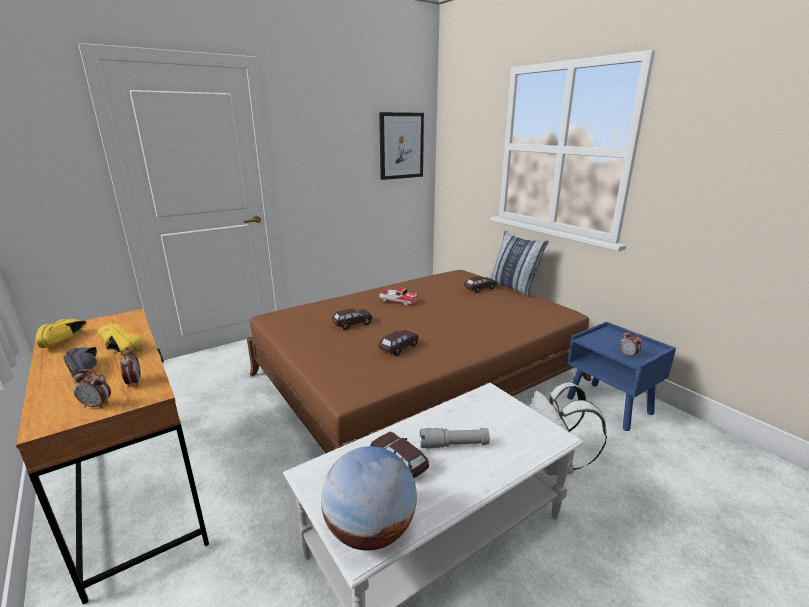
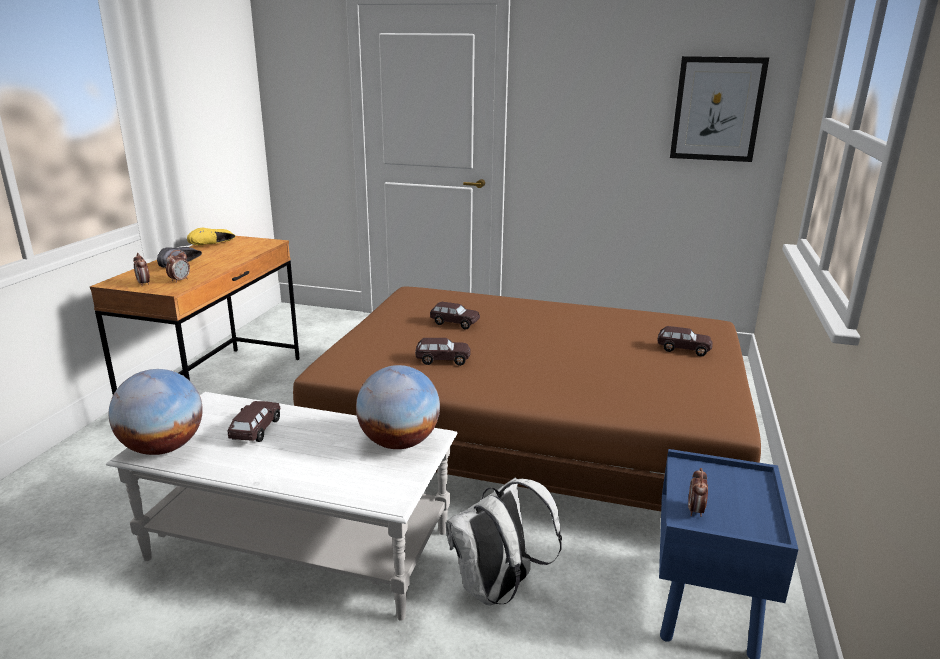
camera: 50 degrees right, 0 degrees up
yellow shoe [98,323,144,354] -> none
toy car [379,288,418,306] -> none
grey flashlight [420,428,490,448] -> none
pillow [490,231,549,297] -> none
none -> globe [356,365,440,449]

